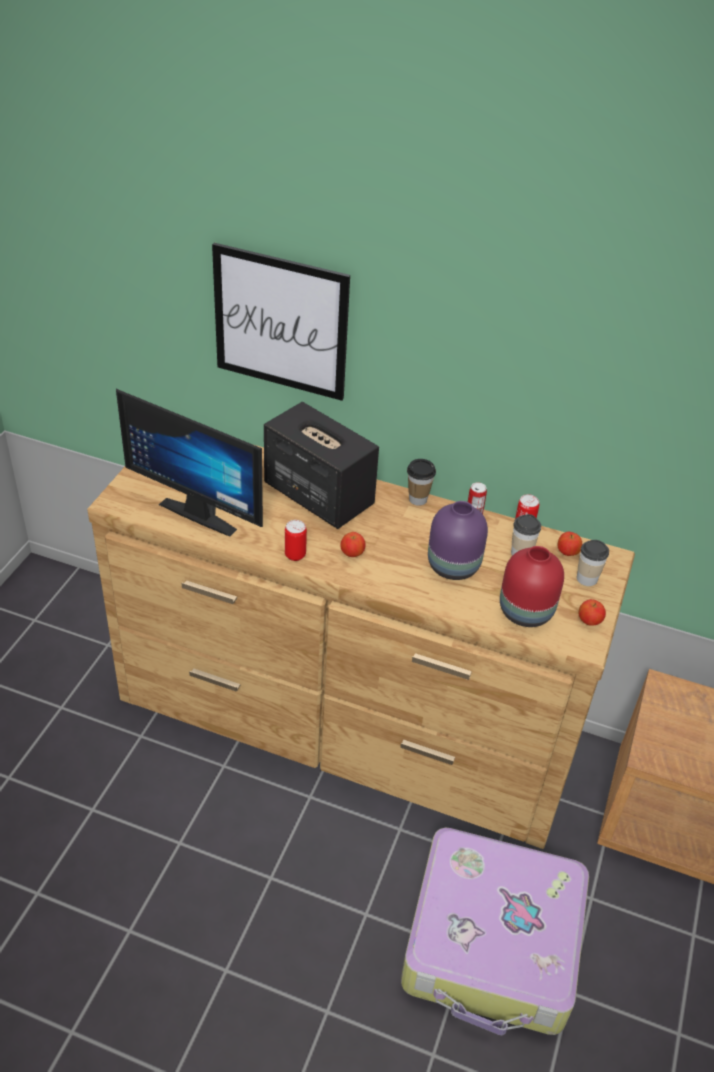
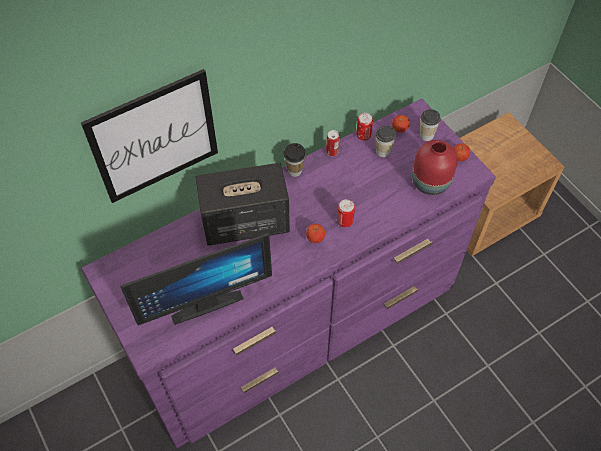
camera: 50 degrees left, 15 degrees up
brown dresser [87,445,635,849] -> purple dresser [81,99,496,448]
can [285,520,307,561] -> can moved to [337,199,355,227]
suitcase [401,828,589,1035] -> none
purple vase [428,501,488,580] -> none

